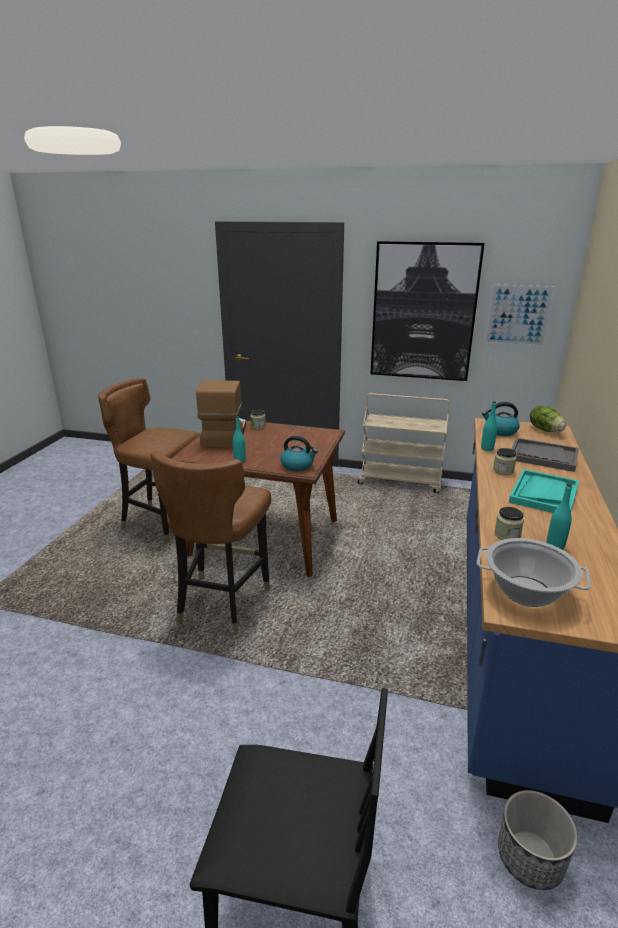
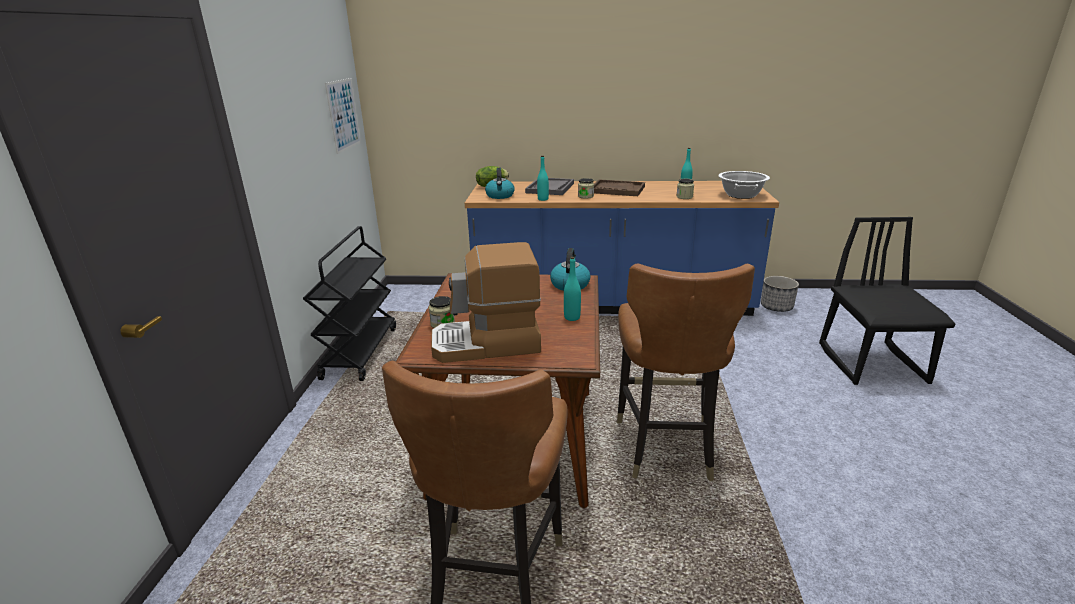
camera: 100 degrees left, 0 degrees up
brown chair [150,451,271,635] -> brown chair turned 90 degrees clockwise [617,263,755,481]
beige cart [358,393,450,493] -> black cart [303,226,396,381]
picture [371,241,484,381] -> none
turquoise tray [509,469,579,513] -> brown tray [594,179,645,196]

